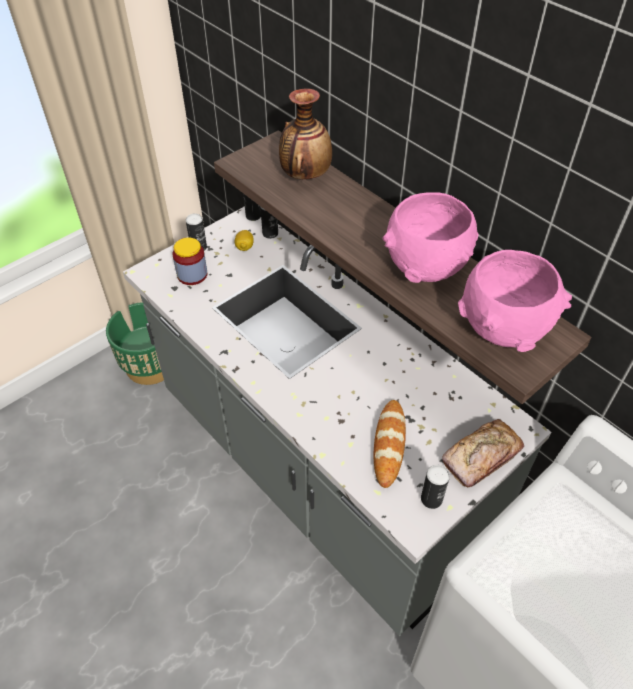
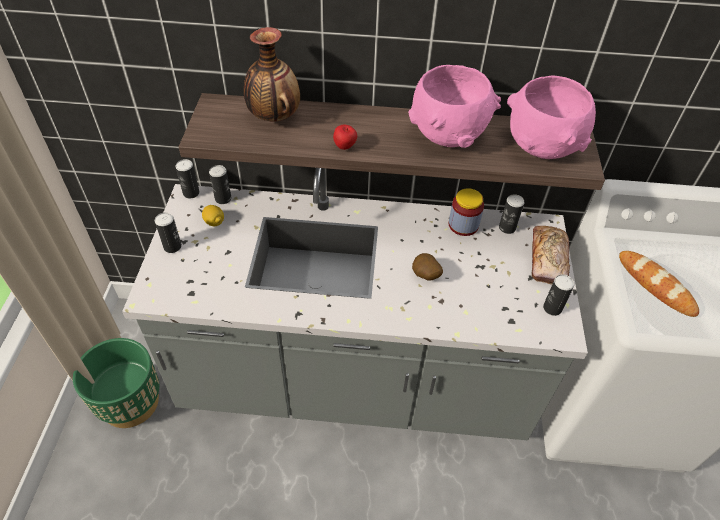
camera: 45 degrees left, 0 degrees up
jar [172,237,208,285] -> jar moved to [449,188,484,236]
bread [374,400,406,488] -> bread moved to [619,251,699,317]
none -> apple [333,124,357,150]
none -> potato [412,253,443,281]
none -> can [499,194,525,234]

